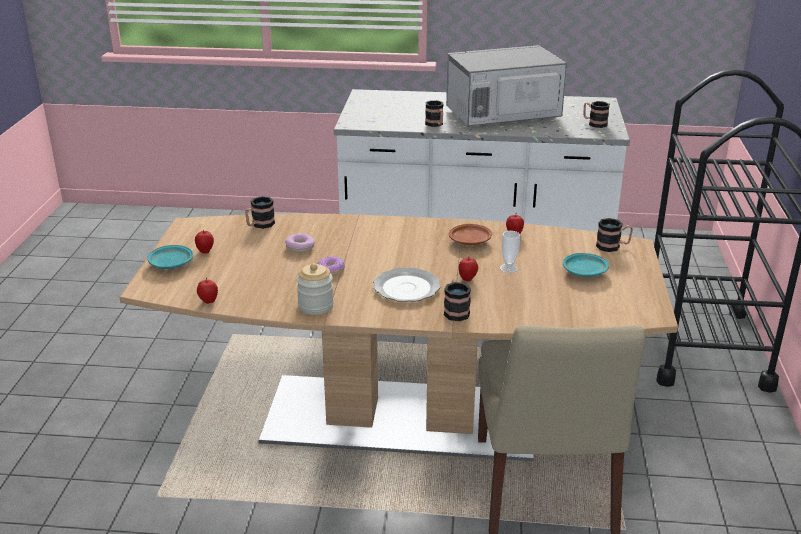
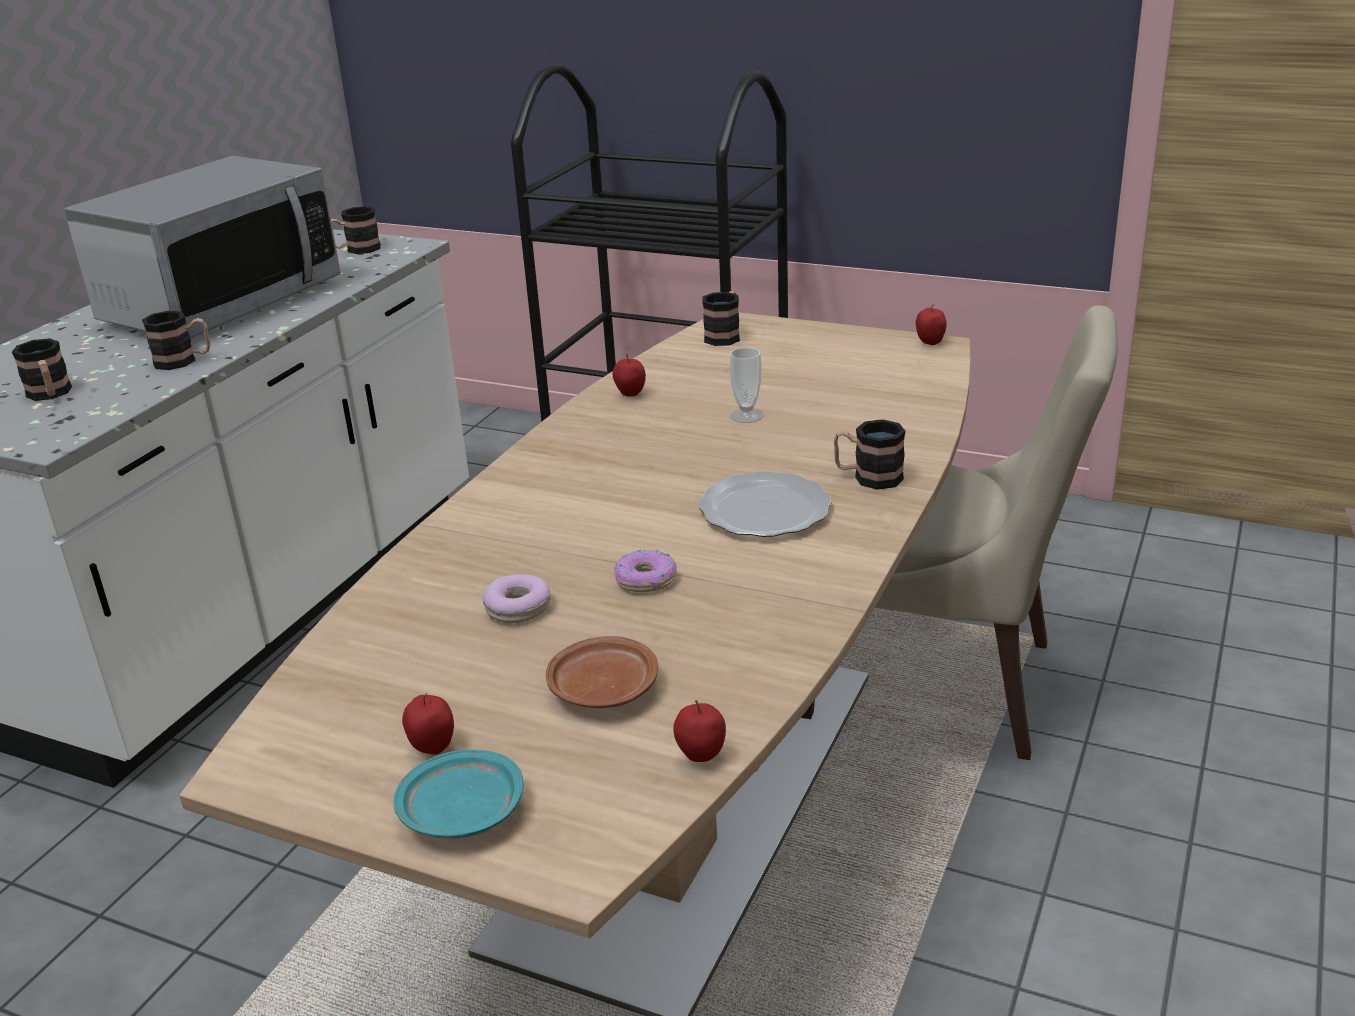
camera: 70 degrees left, 0 degrees up
mug [245,196,275,229] -> mug moved to [12,338,72,401]
jar [296,263,334,315] -> none
microwave [446,45,567,126] -> microwave turned 150 degrees counterclockwise [64,156,341,338]
brown plate [449,224,492,245] -> brown plate moved to [546,636,658,708]
apple [459,257,478,282] -> apple moved to [916,305,947,345]
turquoise plate [563,253,609,277] -> none

